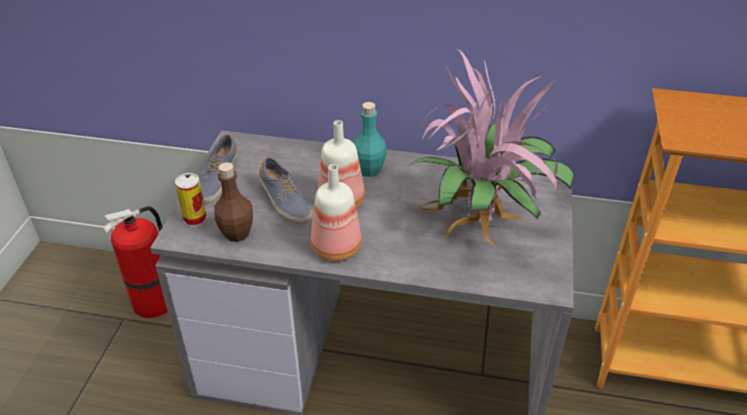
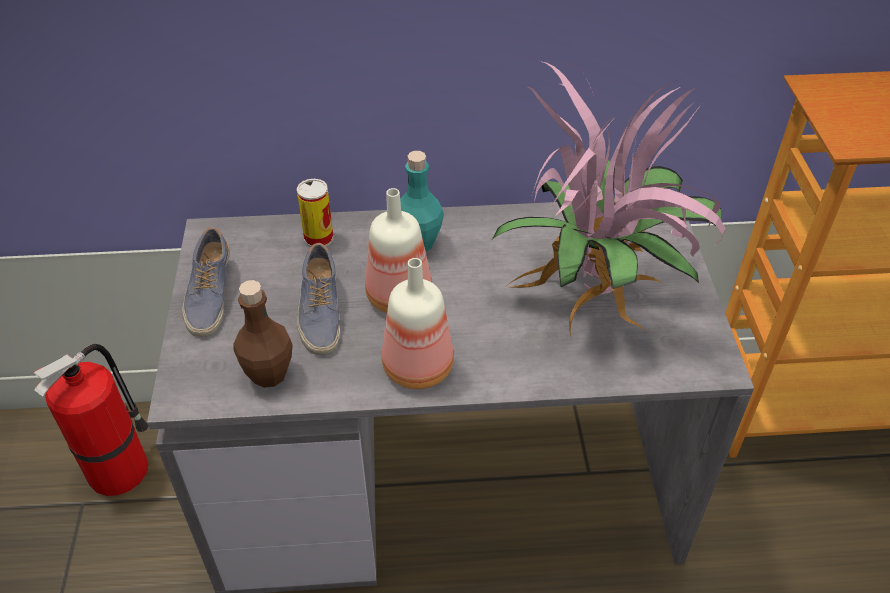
camera: 15 degrees left, 5 degrees up
can [175,173,207,227] -> can moved to [297,179,334,247]
shoe [258,156,312,224] -> shoe turned 45 degrees clockwise [297,243,340,355]

